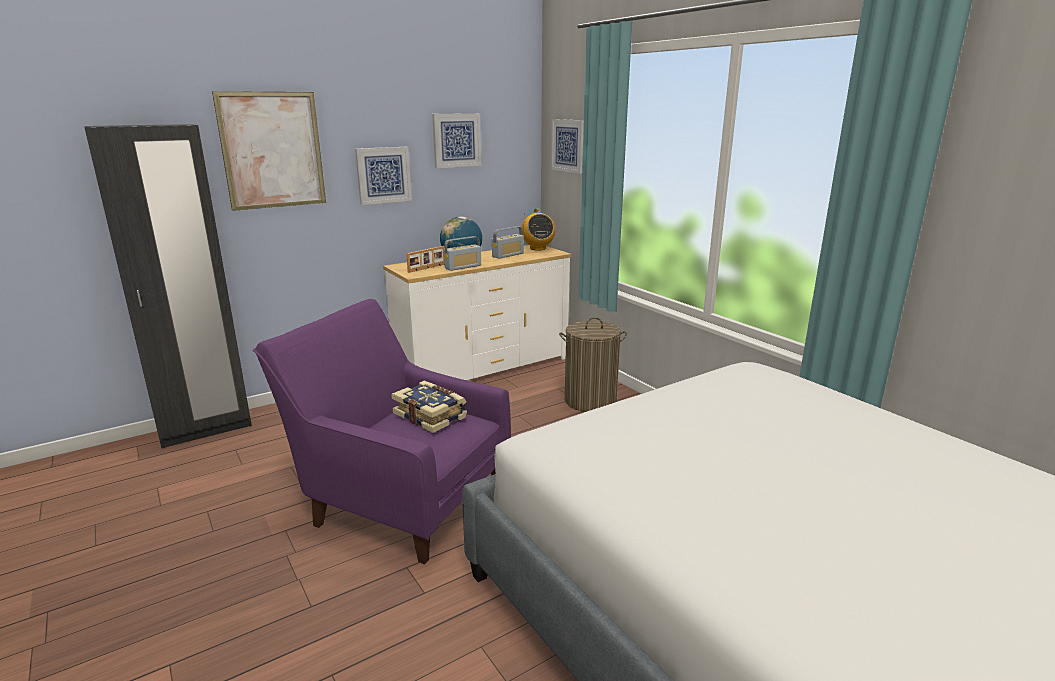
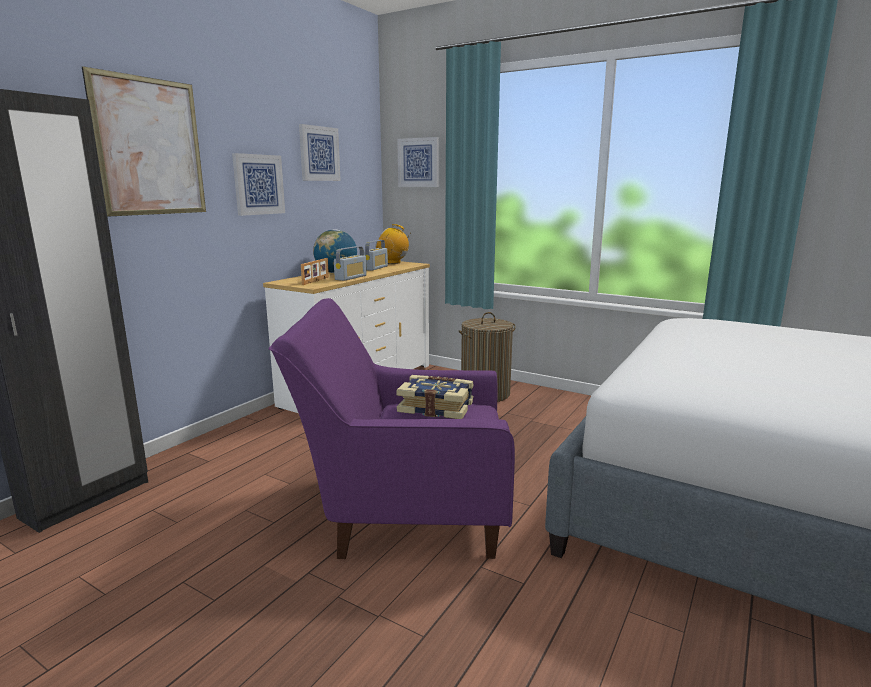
camera: 25 degrees left, 5 degrees down
radio [521,209,555,250] -> radio turned 150 degrees clockwise [376,224,410,264]

